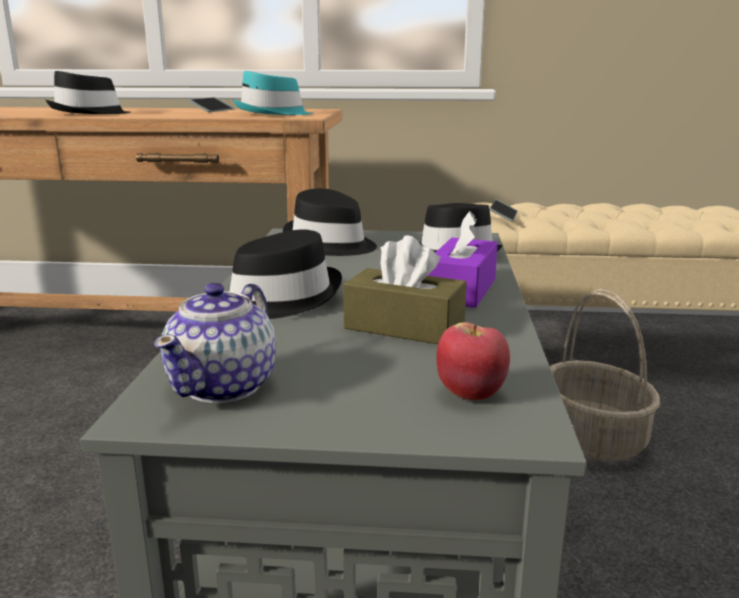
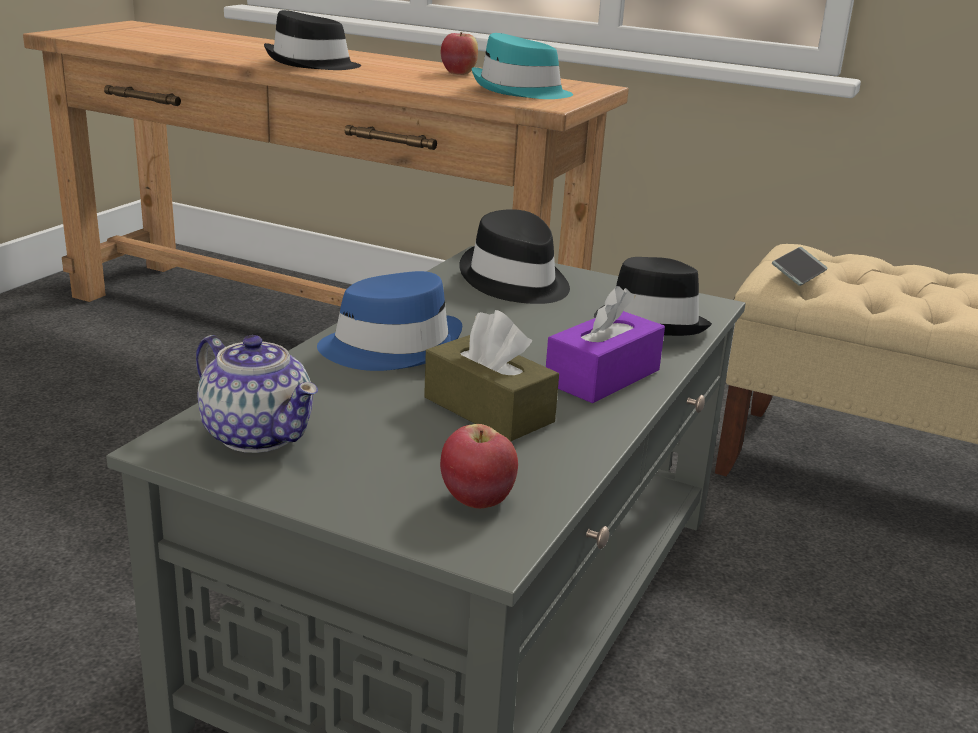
camera: 20 degrees right, 5 degrees up
teapot [154,283,276,403] -> teapot turned 90 degrees counterclockwise [196,335,318,453]
phone [189,97,234,112] -> apple [441,32,478,75]
black hat [229,229,342,319] -> blue hat [317,271,462,371]
basket [550,289,660,461] -> none

